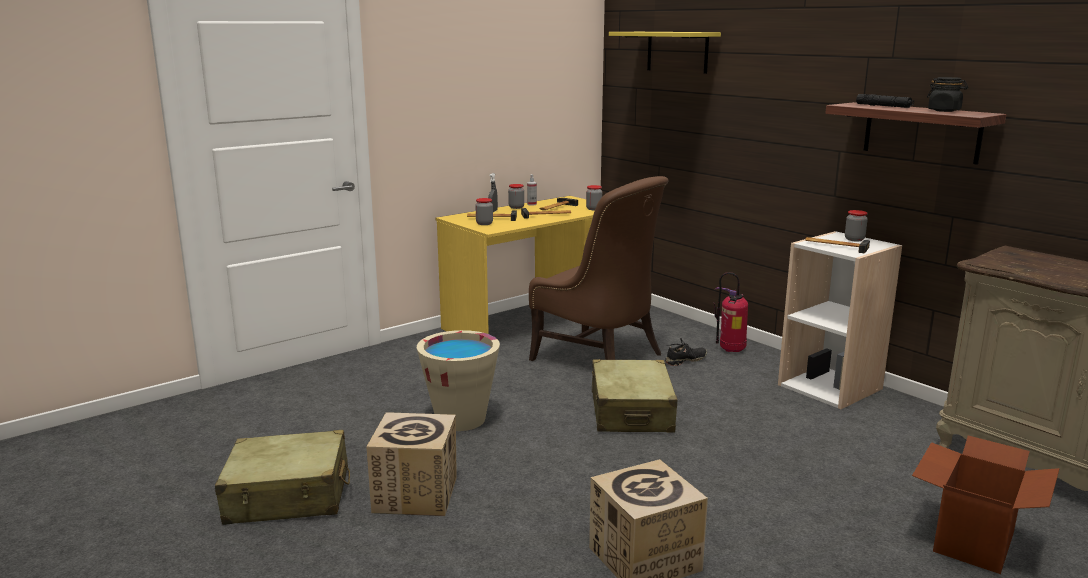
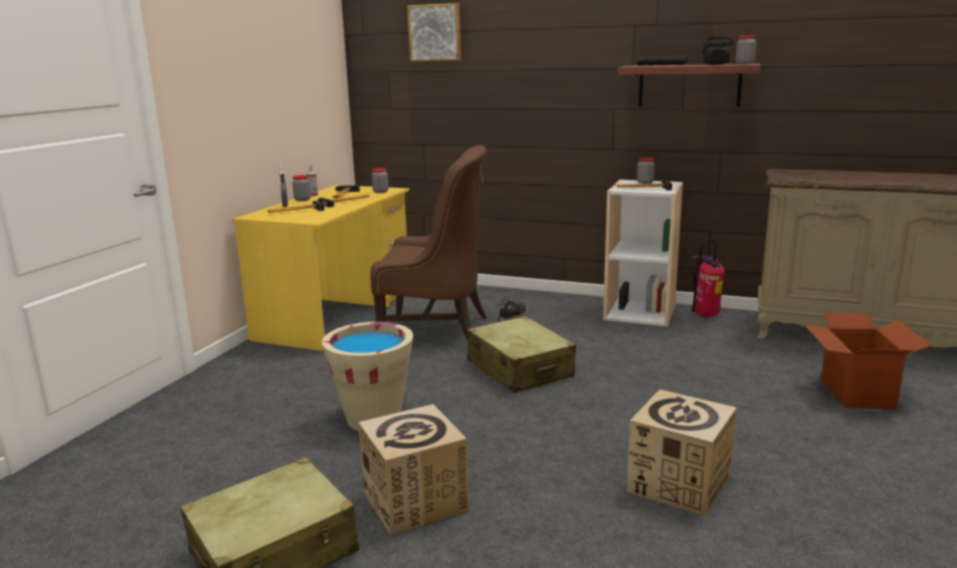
camera: 30 degrees left, 0 degrees up
jar [476,198,493,225] -> jar moved to [736,36,757,64]
yellow shelf [609,32,721,74] -> picture [407,3,461,62]
fire extinguisher [714,272,748,352] -> fire extinguisher moved to [692,239,725,317]

